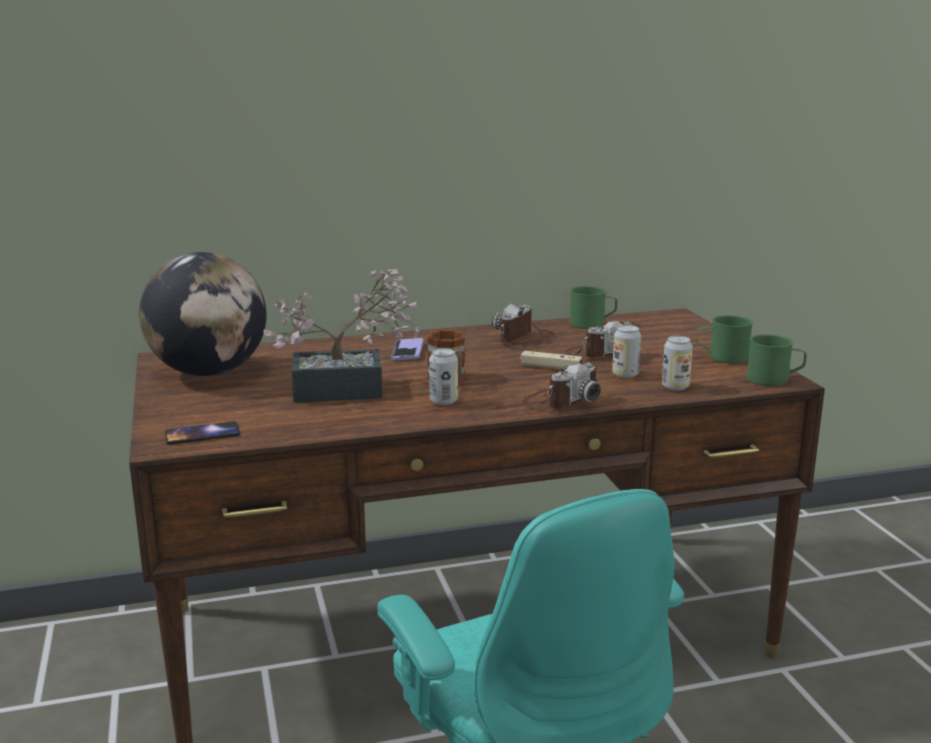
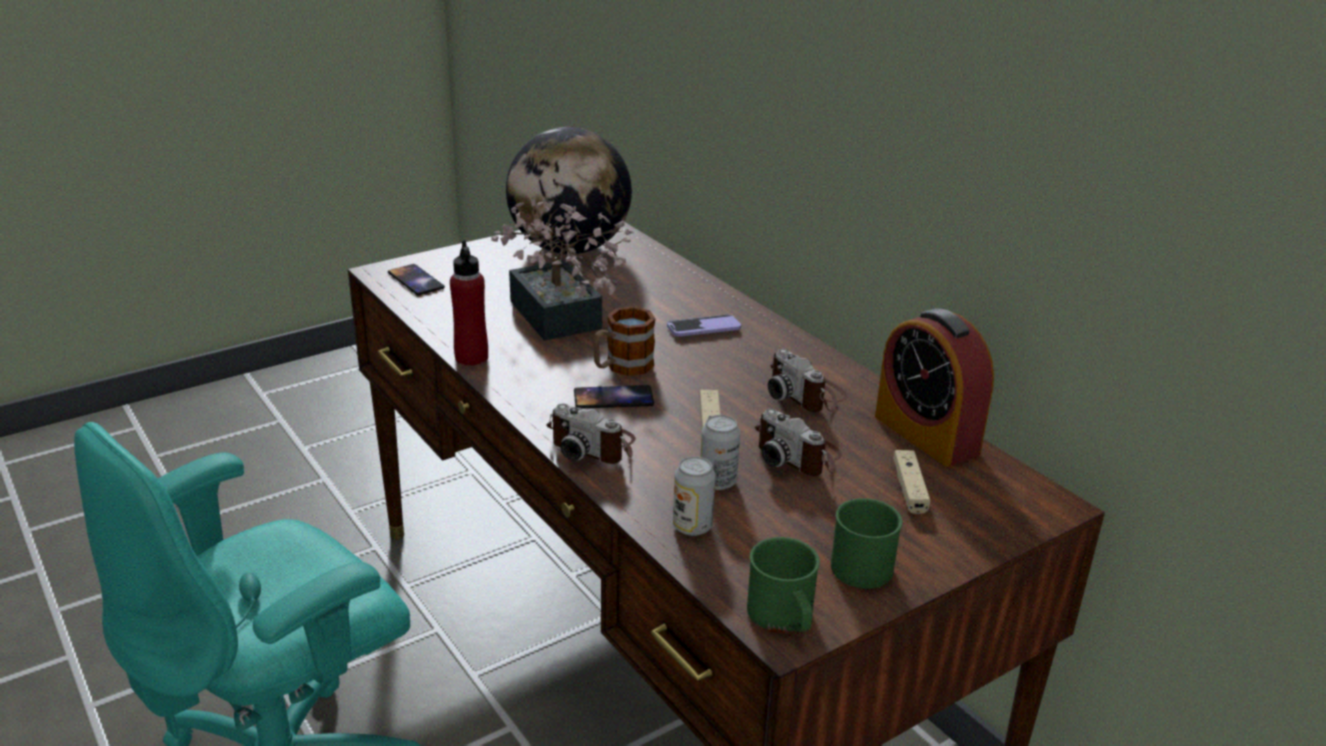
camera: 70 degrees right, 10 degrees up
can [429,348,458,405] -> none
camera [492,304,556,349] -> camera turned 135 degrees counterclockwise [768,349,847,412]
green mug [570,286,617,329] -> alarm clock [875,309,994,467]
none -> red bottle [450,240,488,366]
none -> phone [574,385,654,409]
none -> beige game controller [893,450,930,514]

